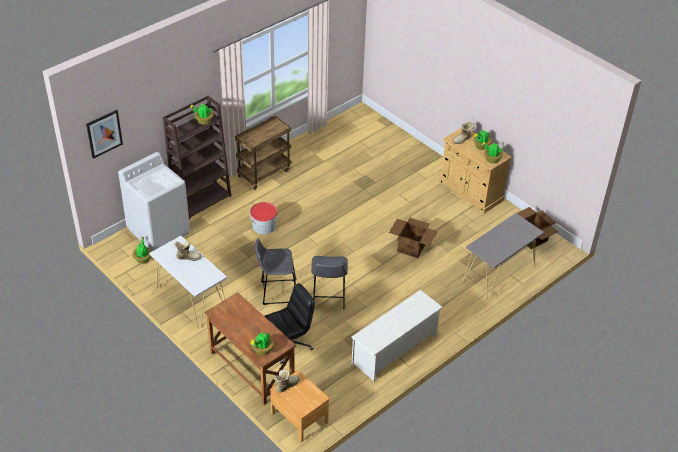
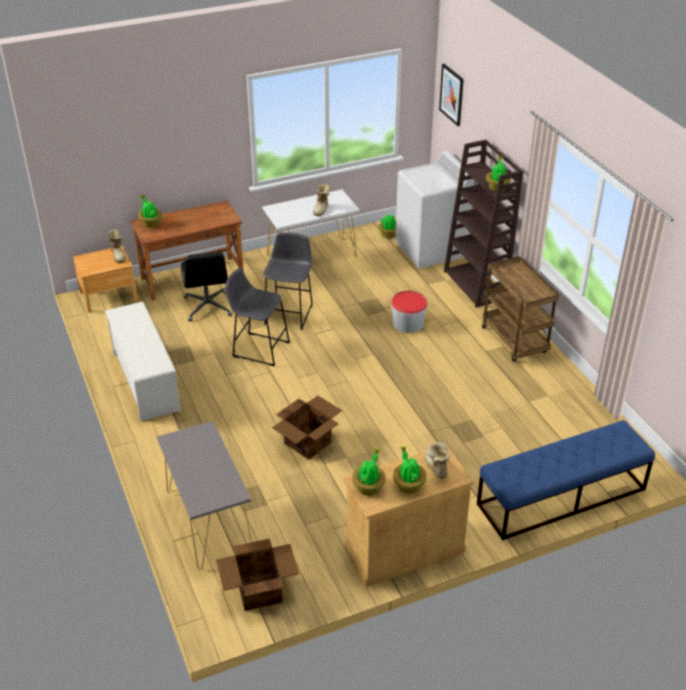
camera: 110 degrees right, 5 degrees down
none -> blue bench [477,420,655,540]

